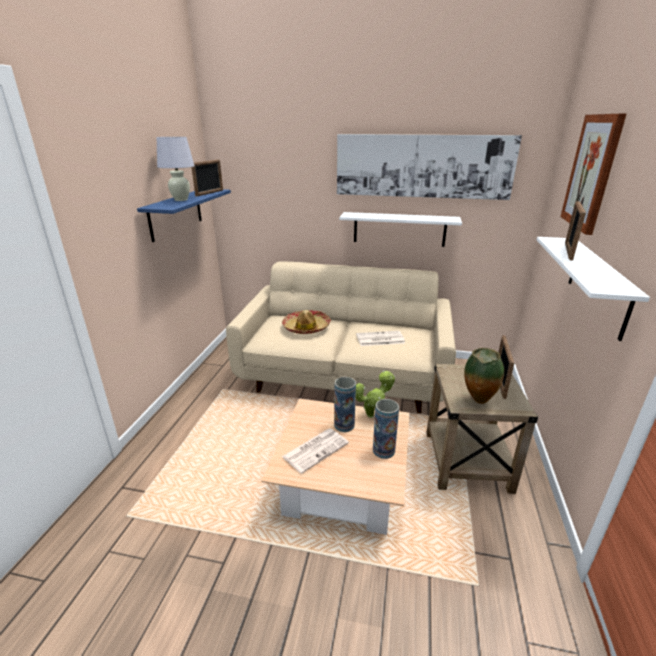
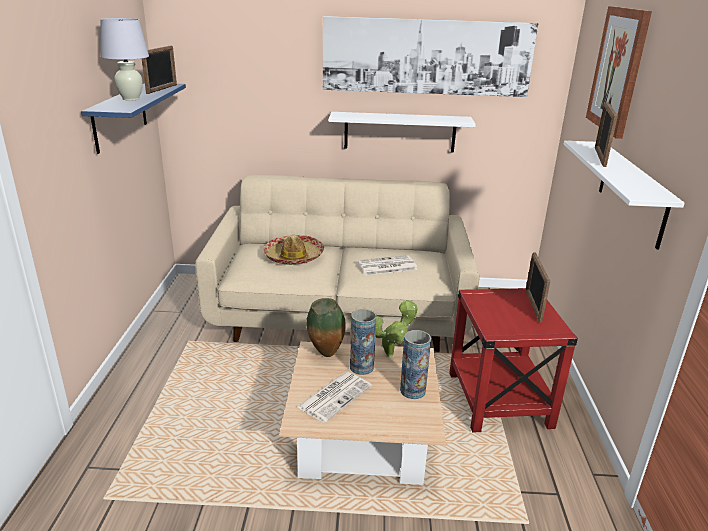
camera: 10 degrees left, 0 degrees up
beige side table [427,364,538,494] -> red side table [449,288,578,432]
vase [464,348,504,404] -> vase moved to [306,298,346,357]

